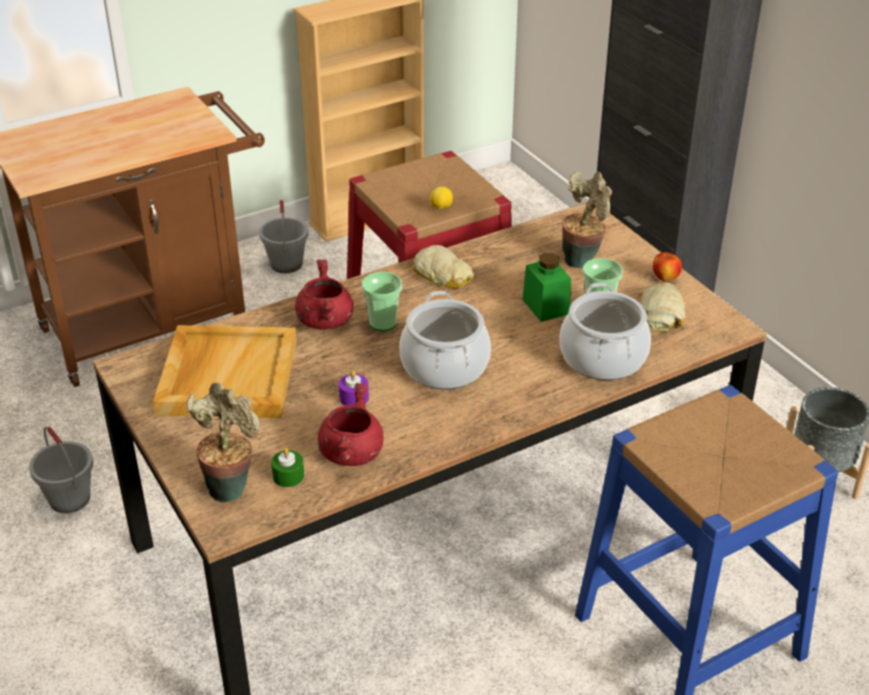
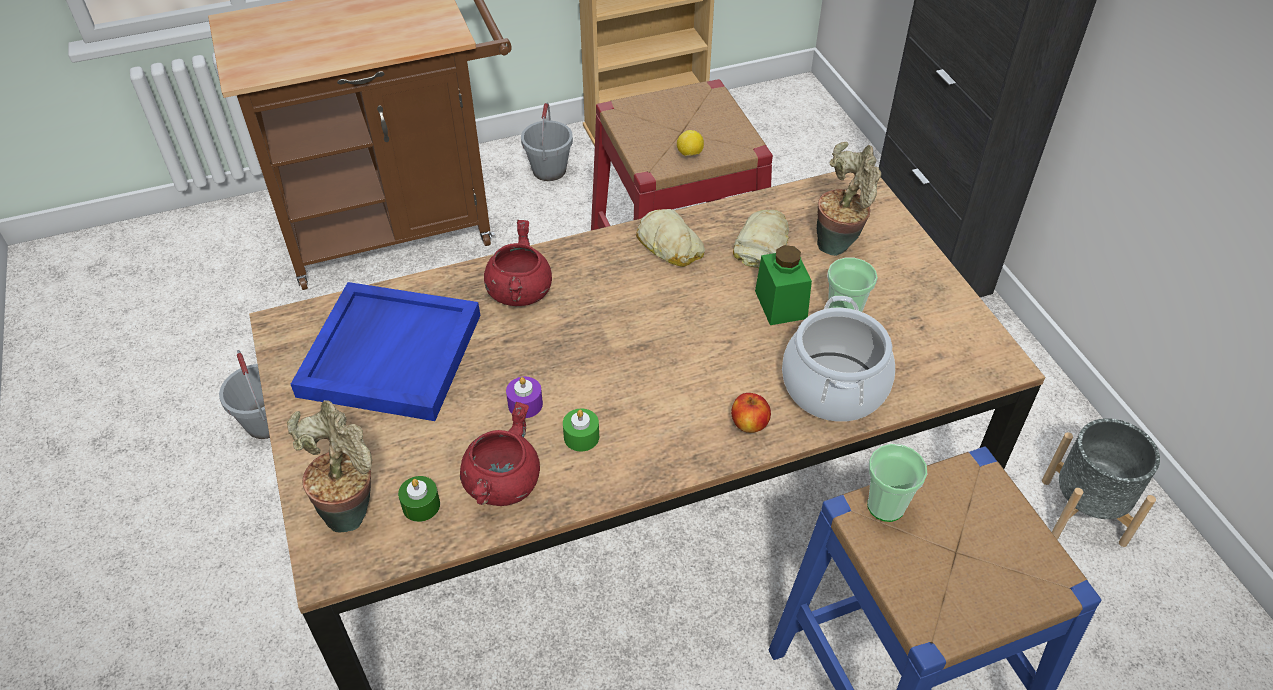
camera: 10 degrees right, 10 degrees up
beige tray [153,325,297,418] -> blue tray [291,282,480,421]
cup [362,272,402,331] -> cup moved to [867,444,927,522]
cooking pot [399,291,491,389] -> none
bread [641,282,685,332] -> bread moved to [733,210,789,268]
apple [653,252,682,282] -> apple moved to [731,393,771,433]
none -> green candle [563,408,599,452]

